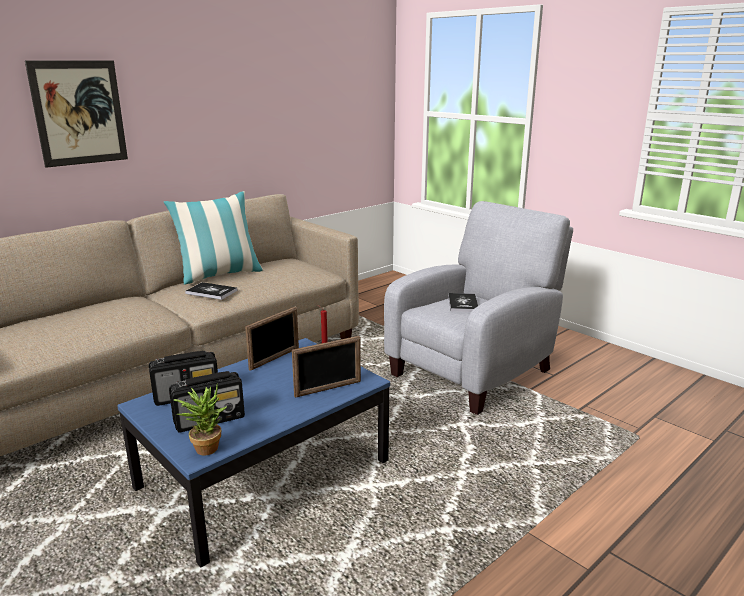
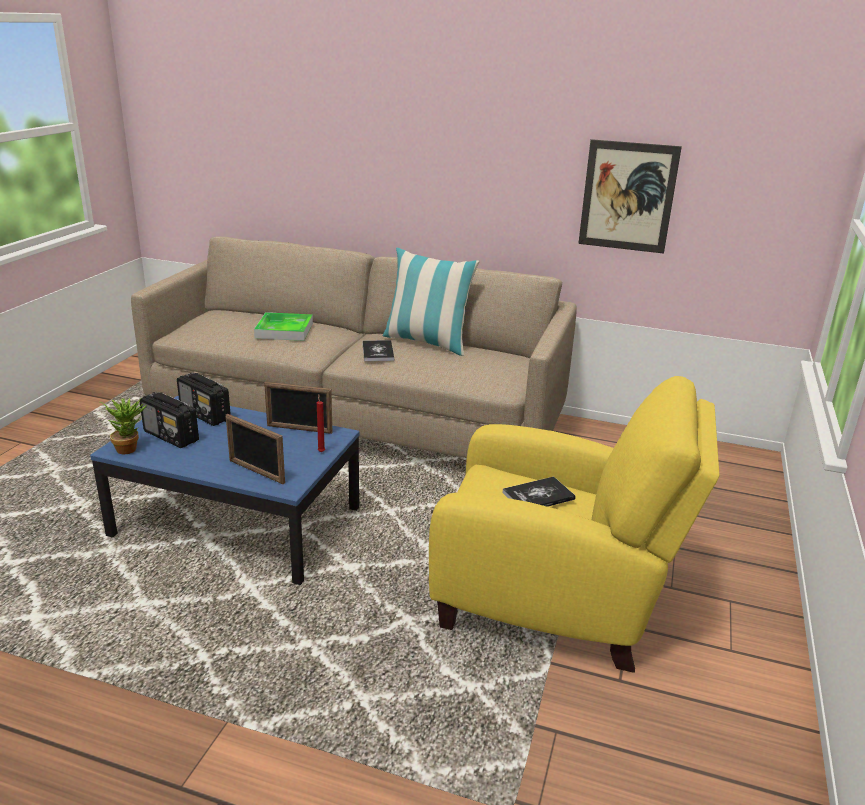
camera: 60 degrees right, 5 degrees up
picture [25,61,128,168] -> picture moved to [578,139,682,254]
grey armchair [384,201,573,415] -> yellow armchair [429,376,719,673]
none -> tray [254,312,313,341]

